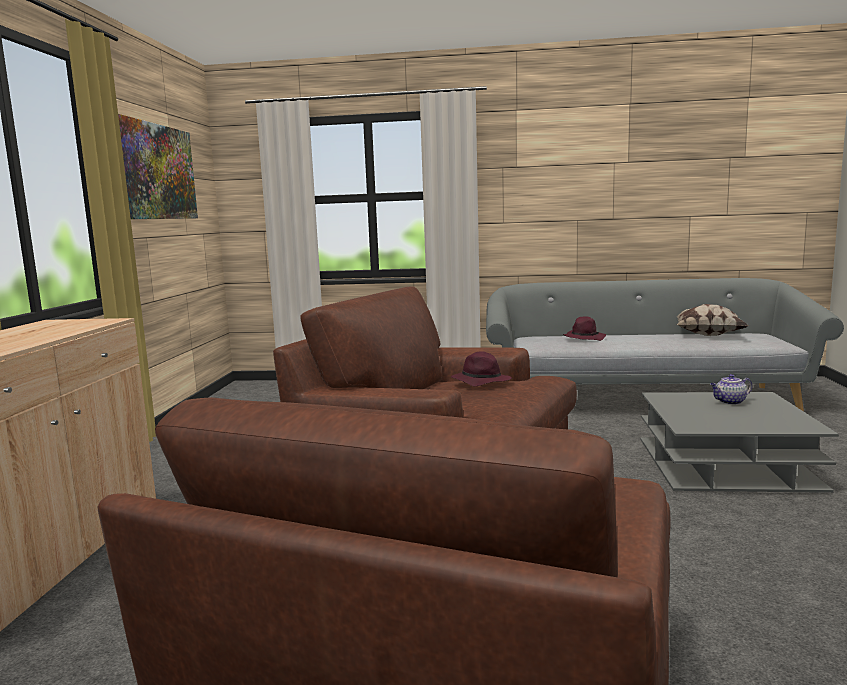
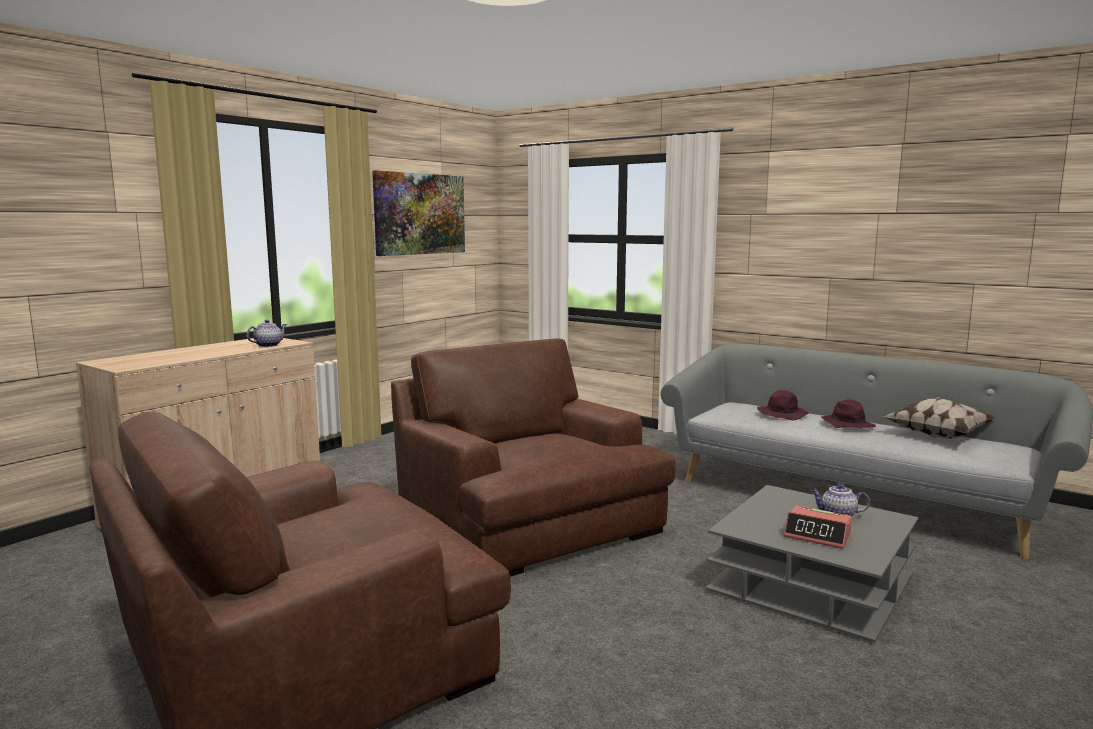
camera: 30 degrees right, 0 degrees up
purple hat [451,351,512,386] -> purple hat moved to [821,399,876,428]
none -> teapot [247,320,287,347]
none -> alarm clock [784,506,852,549]

